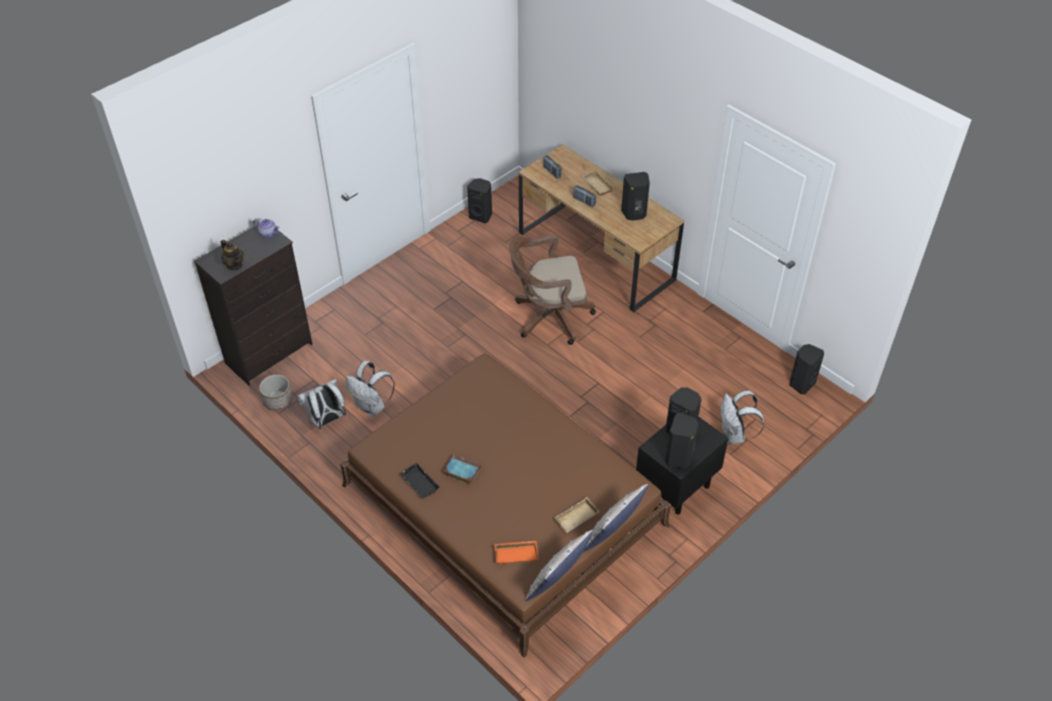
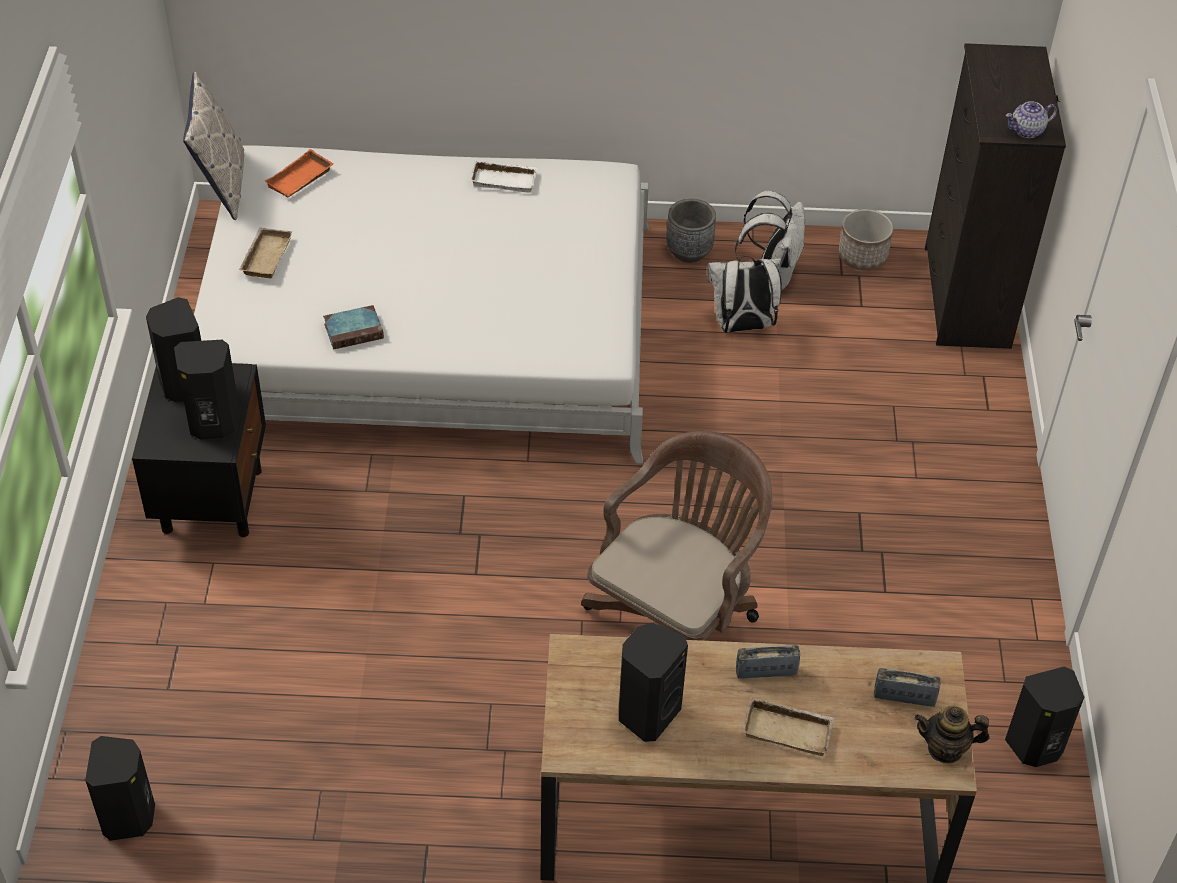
camera: 135 degrees right, 0 degrees up
teapot [221,240,244,270] -> teapot moved to [915,705,990,763]
brown bed [340,353,671,657] -> white bed [194,145,649,464]
black tray [400,463,440,499] -> white tray [470,160,538,193]
book [444,454,481,485] -> book moved to [323,305,384,350]
pillow [583,484,649,552] -> none
white backpack [721,390,764,444] -> none
none -> grey planter [666,199,716,263]

